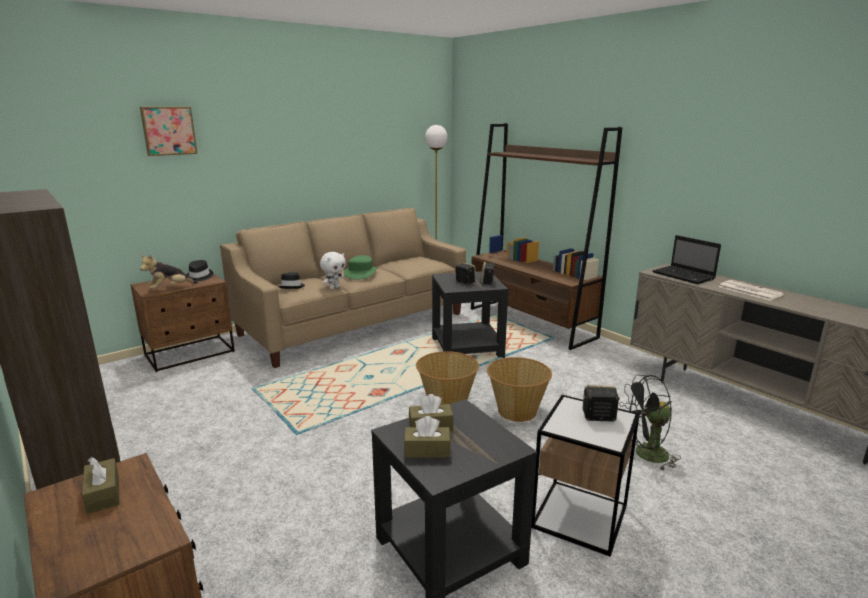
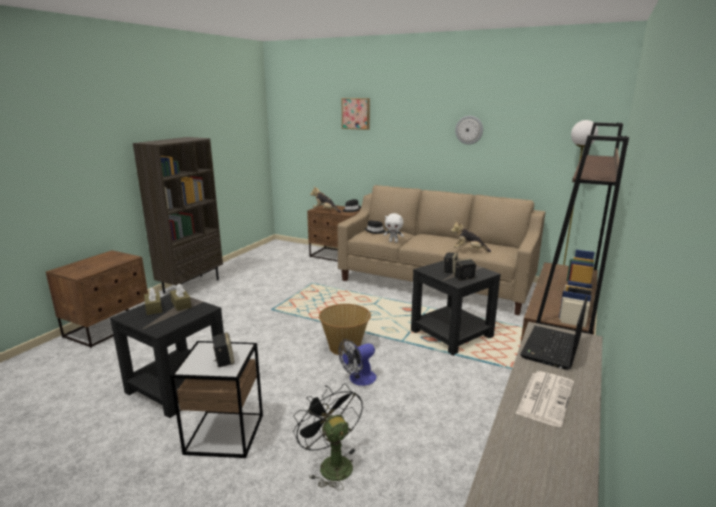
camera: 65 degrees right, 0 degrees up
brown tissue box [82,457,119,514] -> none
green hat [344,255,377,280] -> none
basket [487,357,552,422] -> fan [338,339,377,386]
none -> plush toy [451,221,491,252]
none -> wall clock [455,116,483,144]

